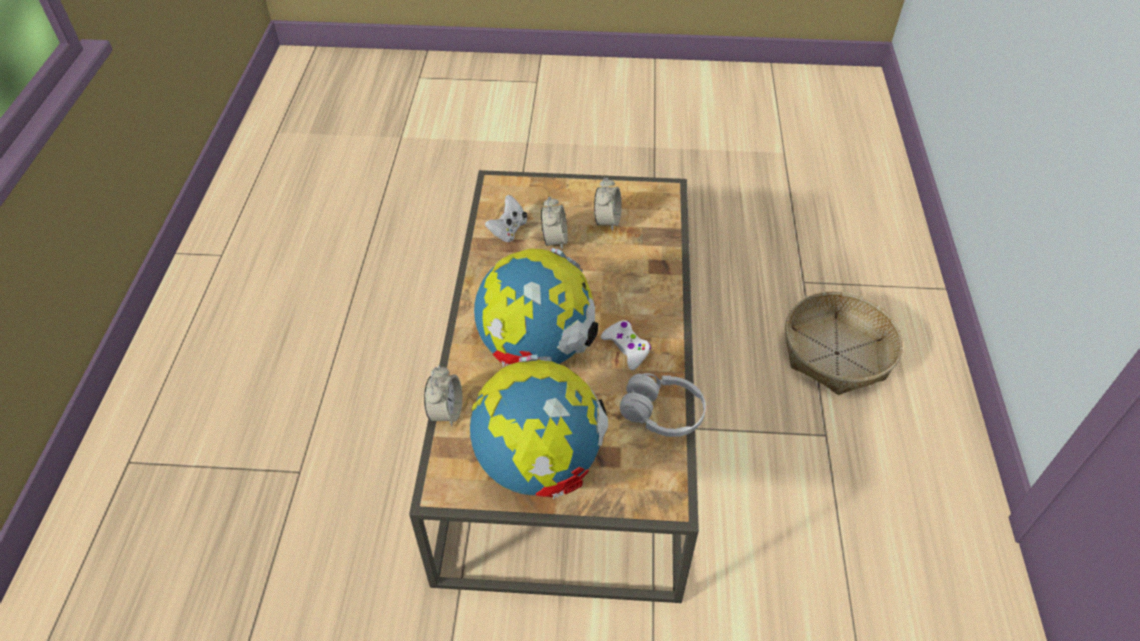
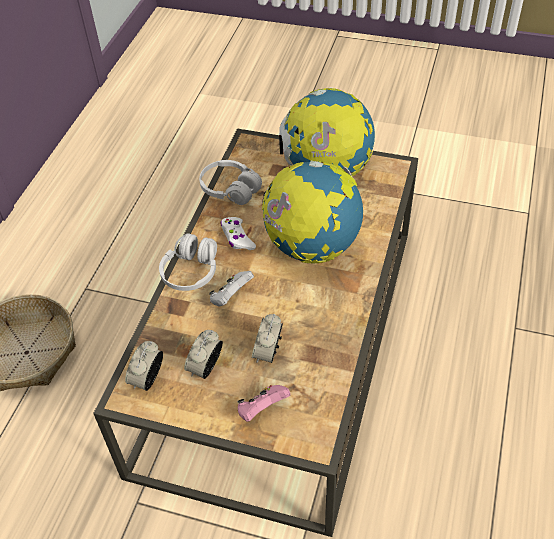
camera: 165 degrees left, 0 degrees up
alarm clock [424,366,462,426] -> alarm clock moved to [125,341,163,391]
white game controller [485,195,527,242] -> white game controller moved to [209,271,254,307]
none -> white headphones [159,233,217,291]
none -> pink game controller [237,385,291,422]

